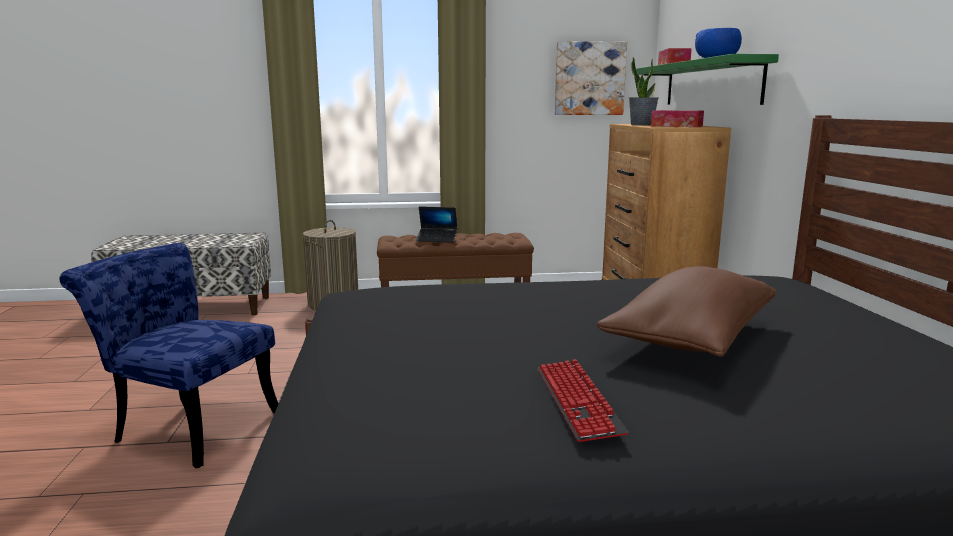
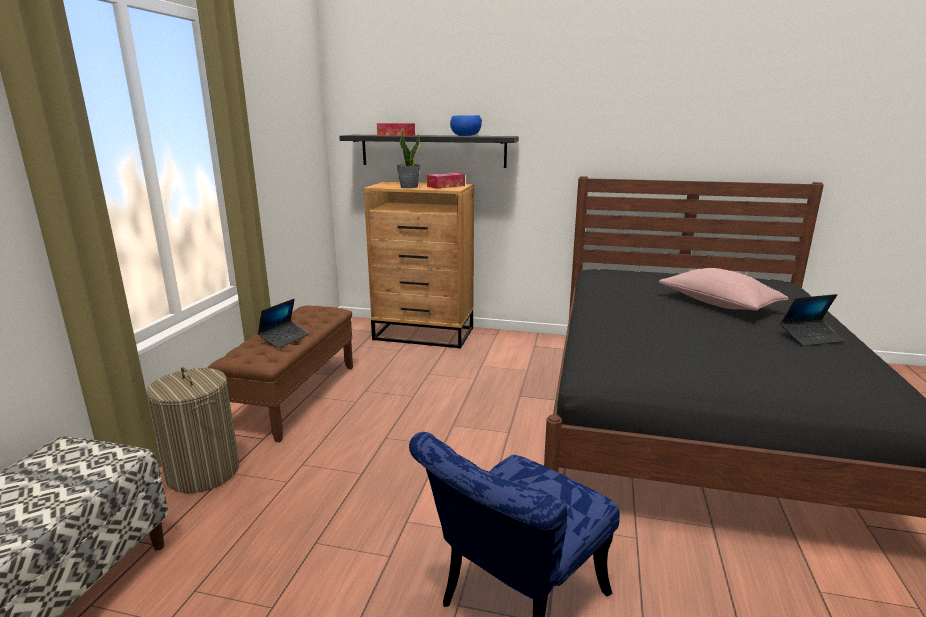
camera: 70 degrees left, 5 degrees up
keyboard [537,359,629,442] -> laptop [780,294,844,346]
picture [555,41,627,115] -> none
brown pillow [597,266,776,357] -> pink pillow [659,268,788,311]
green shelf [636,54,779,105] -> black shelf [339,135,519,168]

